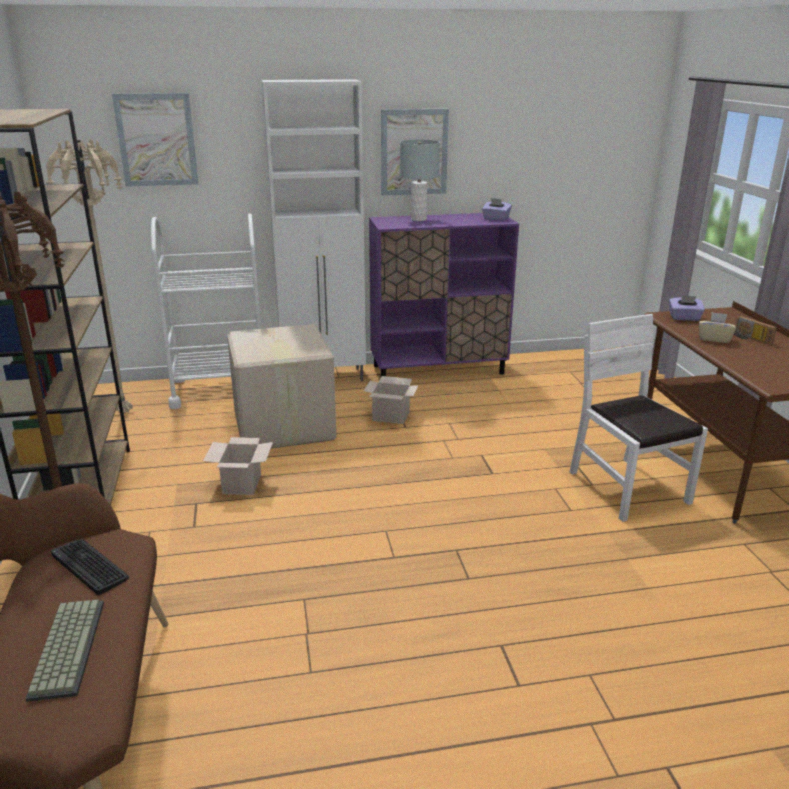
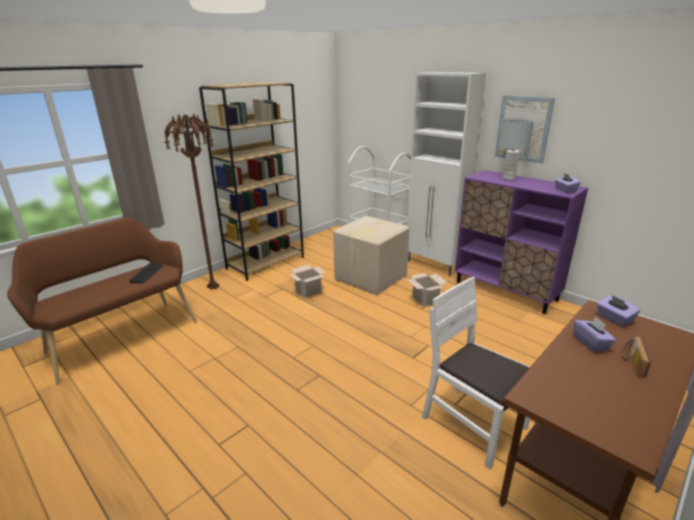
camera: 55 degrees right, 0 degrees up
keyboard [25,600,104,702] -> none
beige floor lamp [45,140,133,413] -> none
picture [112,93,199,187] -> none
white chair [570,314,708,522] -> white chair turned 75 degrees counterclockwise [422,277,530,470]
beige tissue box [699,312,736,343] -> purple tissue box [574,317,616,352]

